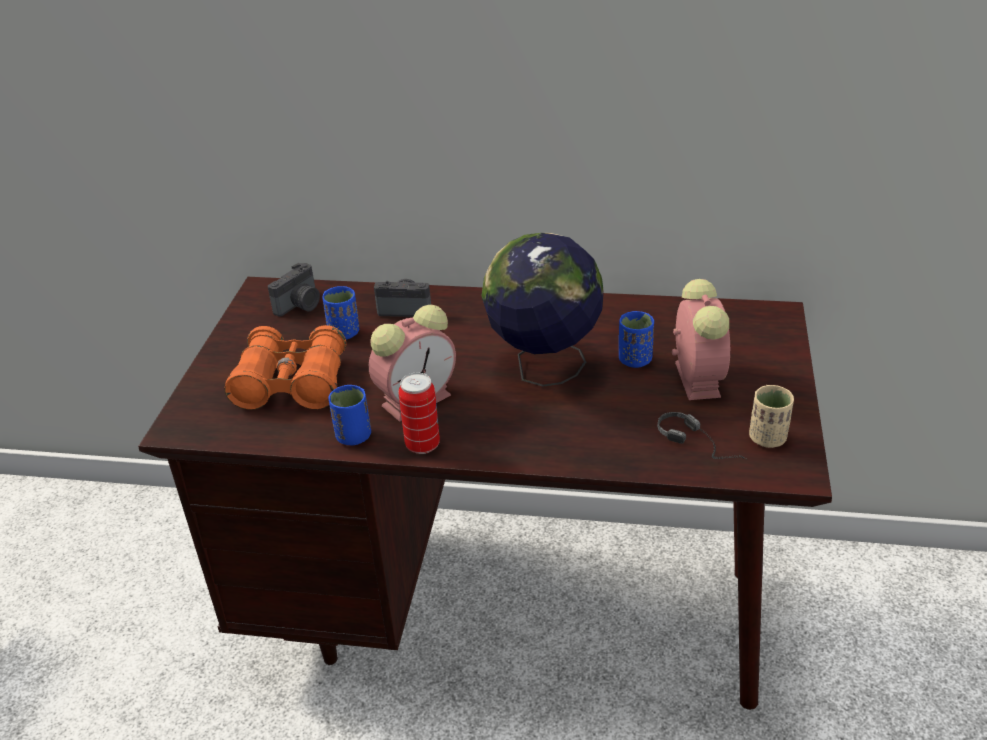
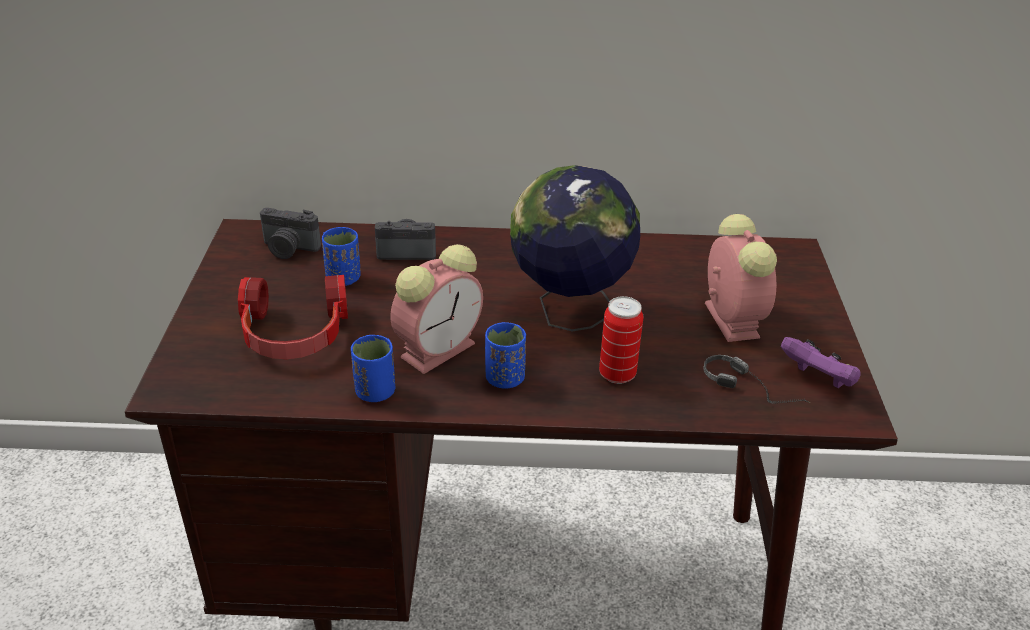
camera: 10 degrees left, 0 degrees up
orange binoculars [225,325,346,410] -> headphones [238,275,348,359]
camera [268,263,320,317] -> camera turned 75 degrees clockwise [260,208,321,259]
can [398,373,440,454] -> can moved to [599,296,643,384]
blue cup [619,311,654,368] -> blue cup moved to [485,322,526,389]
beige cup [749,385,794,448] -> purple game controller [781,337,861,388]

